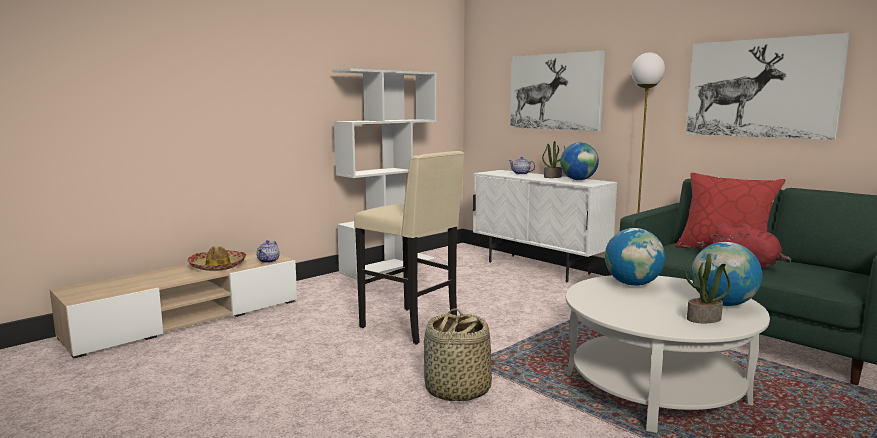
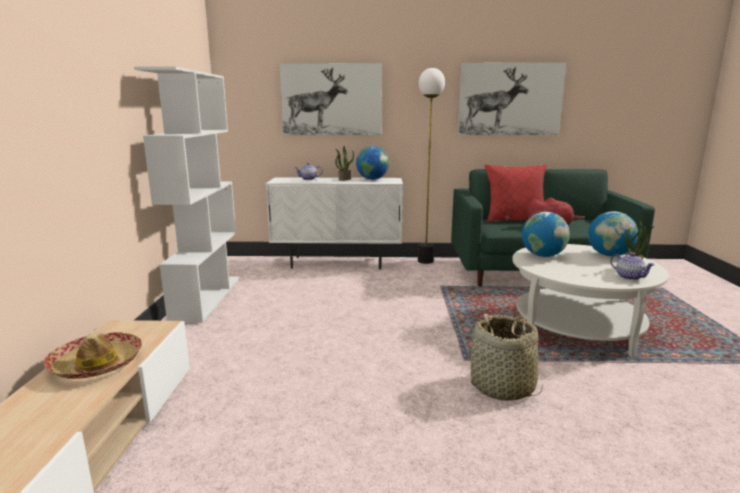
camera: 45 degrees left, 5 degrees up
teapot [257,240,280,263] -> teapot moved to [610,253,655,280]
beige stool [354,151,465,344] -> none

